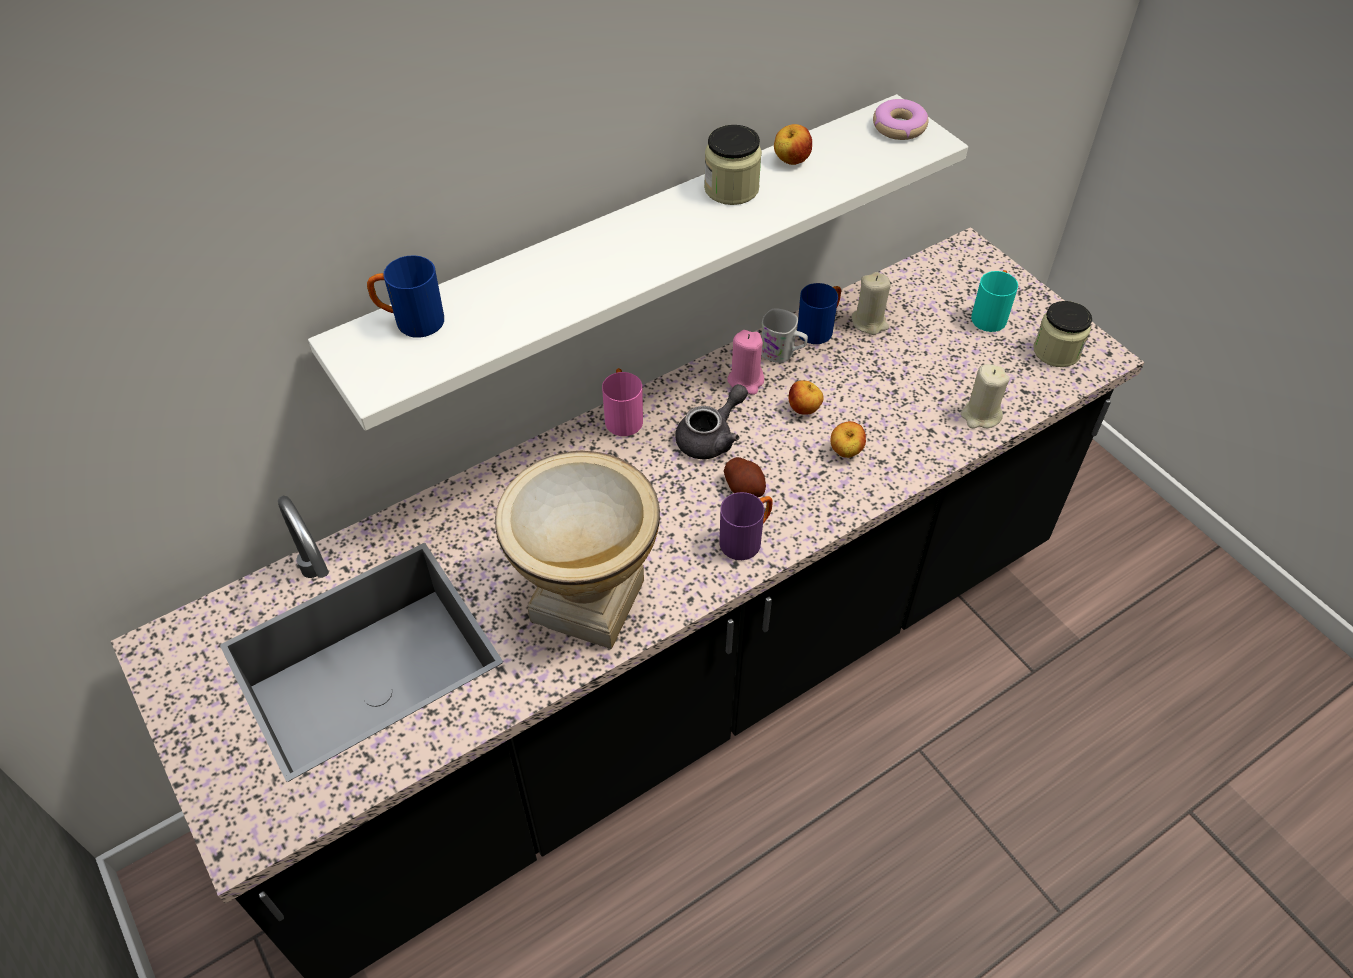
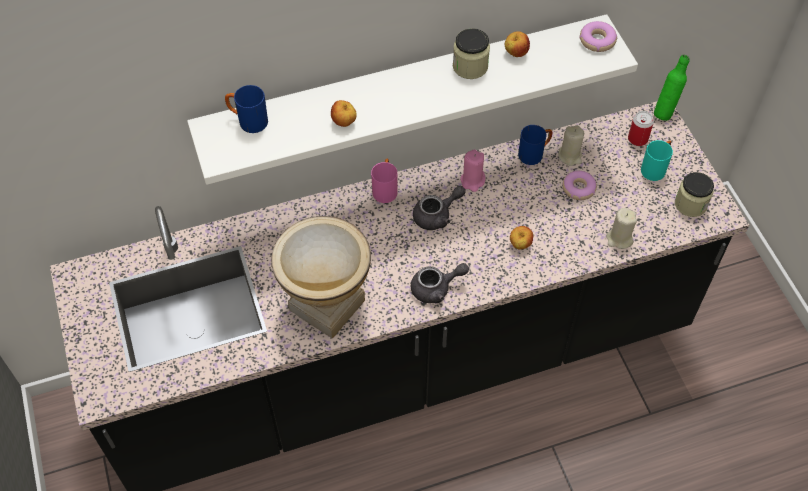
camera: 15 degrees right, 5 degrees up
purple mug [719,492,773,560] -> grey teapot [411,263,469,303]
potato [724,457,766,497] -> none
white mug [761,308,808,363] -> none
apple [789,380,824,415] -> apple moved to [331,100,357,127]
none -> donut [563,171,597,200]
none -> can [628,111,654,146]
none -> green bottle [654,54,690,121]

